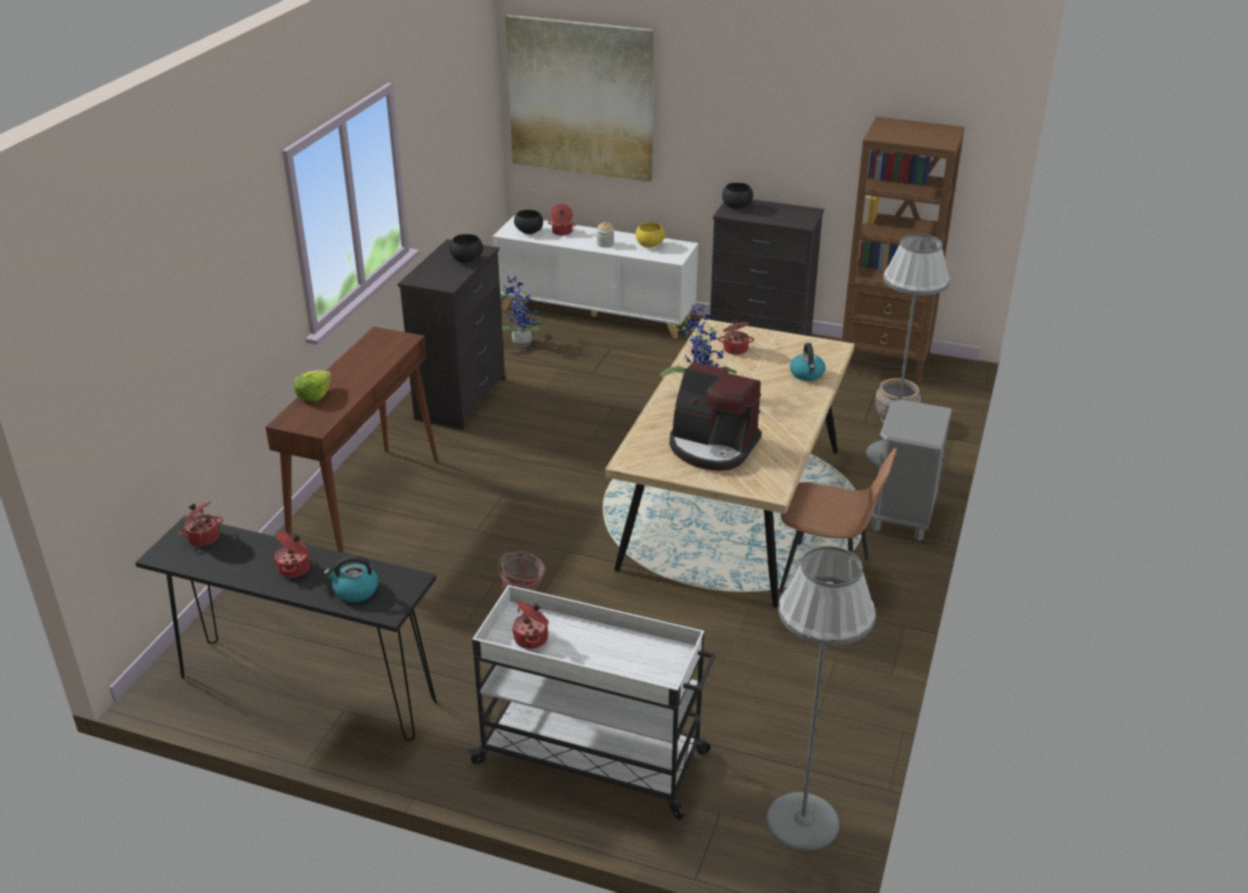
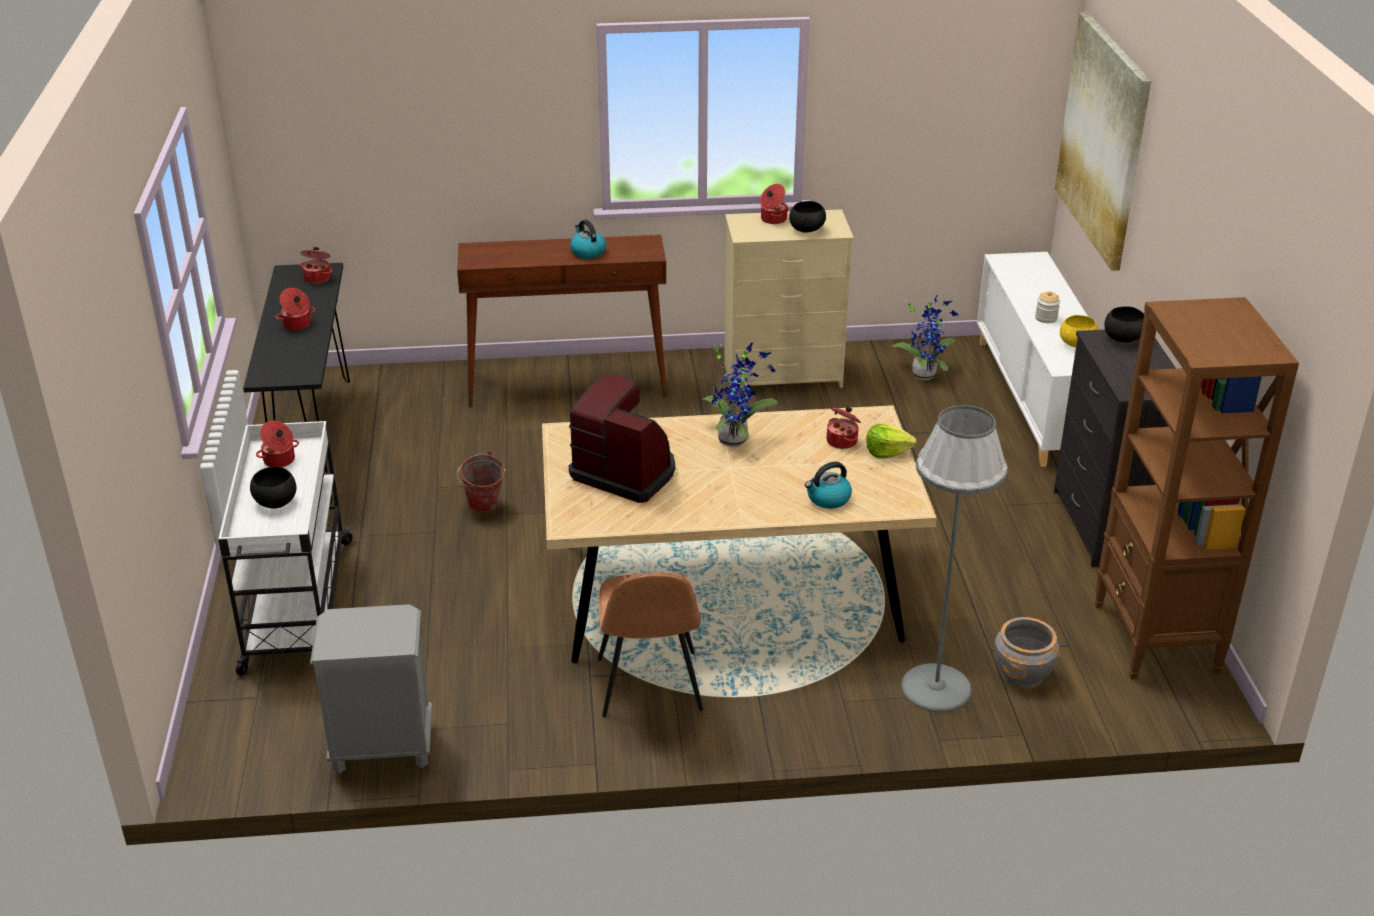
camera: 65 degrees right, 0 degrees up
lettuce [294,370,332,402] -> lettuce moved to [866,424,917,458]
kettle [324,556,378,602] -> kettle moved to [570,219,606,259]
black dresser [398,239,505,429] -> beige dresser [724,209,854,390]
black bowl [514,210,543,234] -> black bowl moved to [250,467,297,509]
cooking pot [548,204,576,236] -> cooking pot moved to [760,184,788,224]
coffee machine [670,361,761,471] -> coffee machine turned 120 degrees clockwise [569,373,675,503]
grey floor lamp [766,546,876,851] -> none
grey nightstand [871,399,952,541] -> grey nightstand moved to [310,604,432,774]

